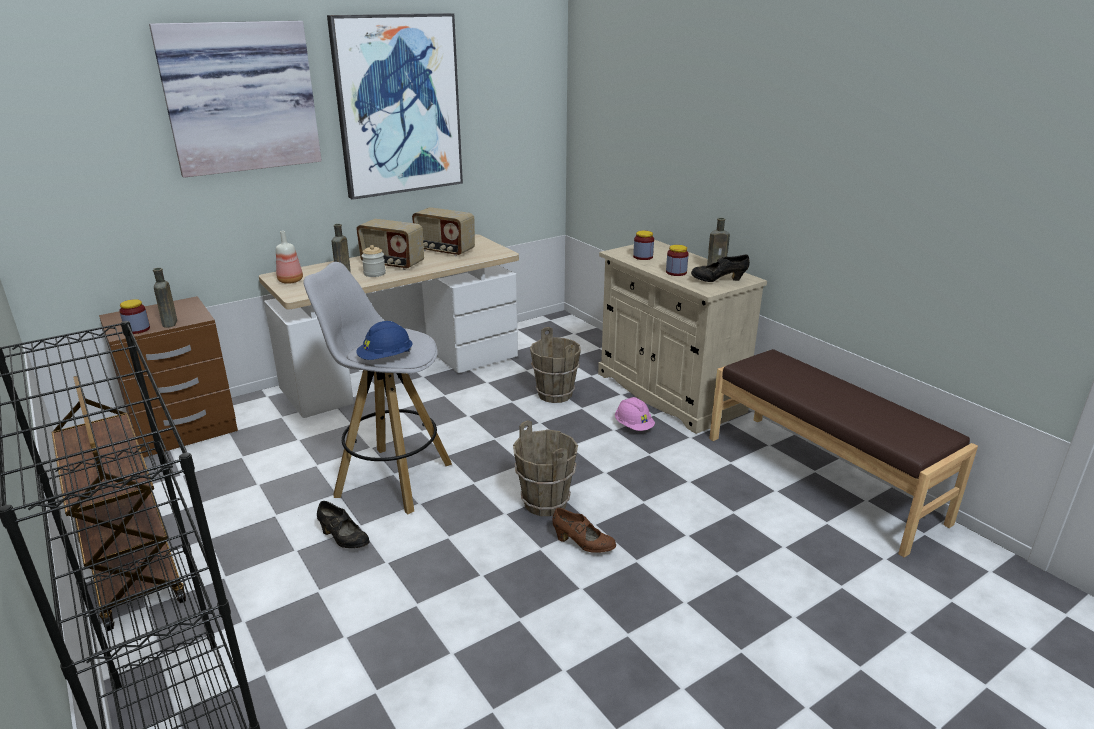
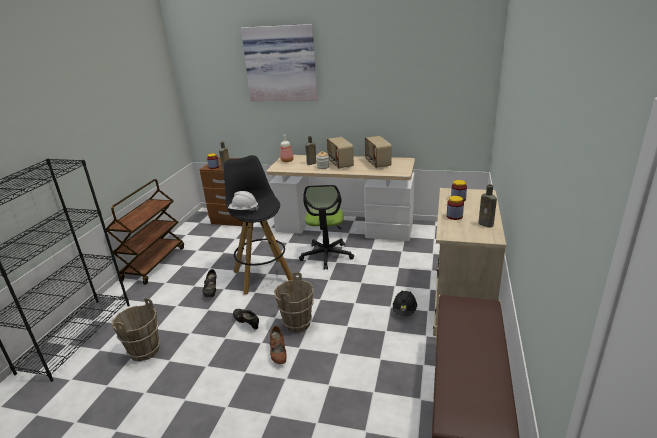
camera: 50 degrees right, 0 degrees up
white stool [304,262,452,514] -> black stool [224,155,293,294]
picture [327,13,463,200] -> none
blue hard hat [356,321,413,360] -> white hard hat [228,191,259,211]
brown bucket [530,327,581,403] -> brown bucket moved to [112,298,160,362]
pink hard hat [615,397,655,431] -> black hard hat [393,290,417,316]
black shoe [691,254,750,282] -> black shoe moved to [233,309,259,330]
none -> office chair [299,185,354,270]

